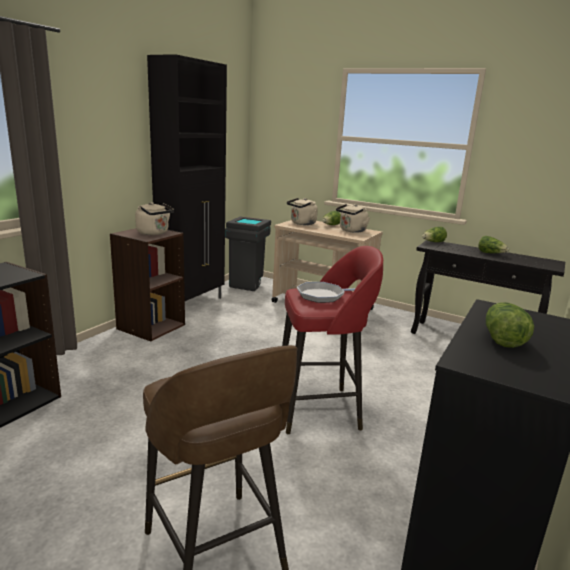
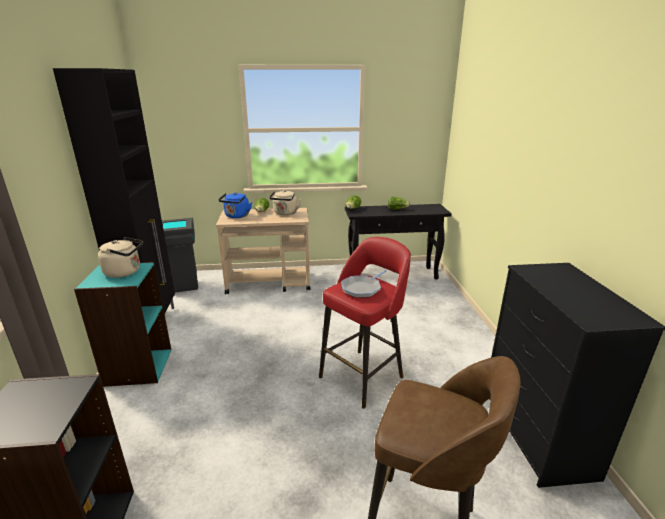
camera: 35 degrees left, 5 degrees up
brown bookcase [110,228,185,341] -> turquoise bookcase [74,262,171,387]
beige kettle [287,198,318,225] -> blue kettle [218,192,252,218]
lettuce [486,302,534,348] -> none

